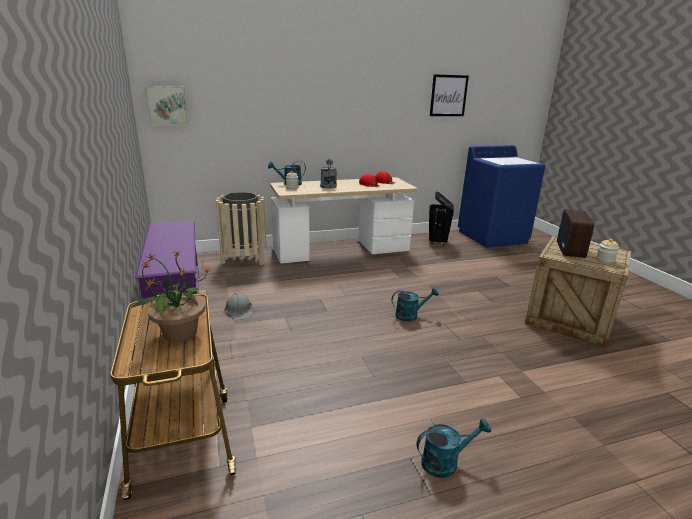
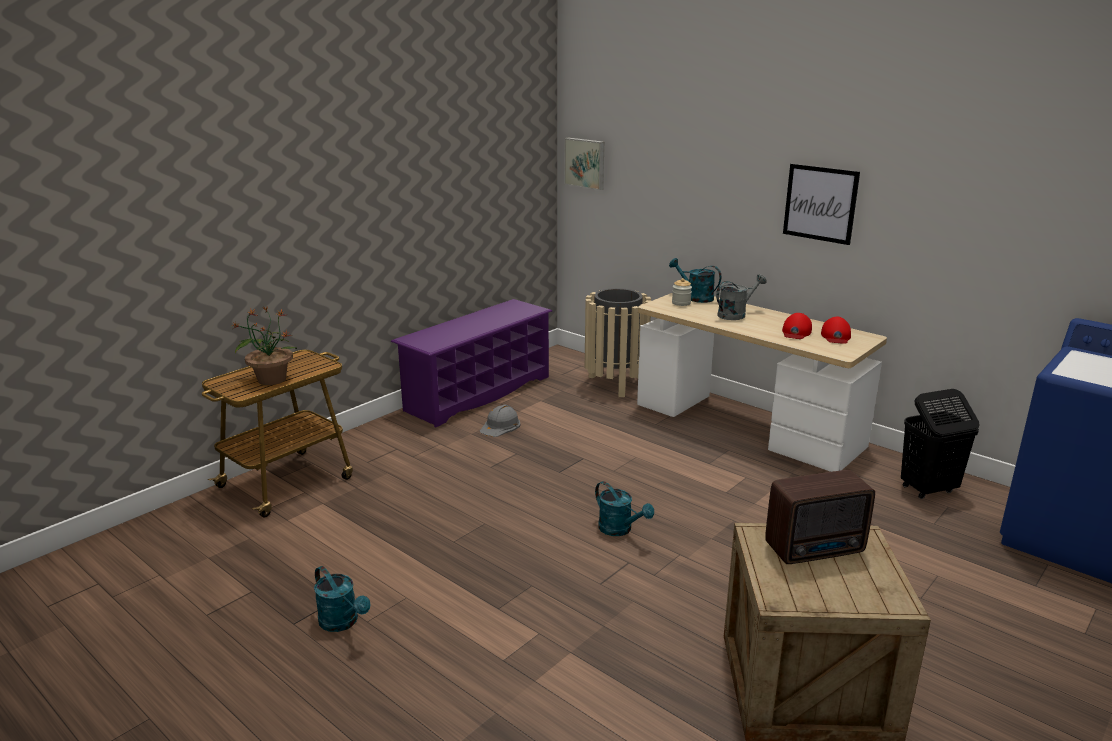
camera: 60 degrees right, 0 degrees up
picture [430,74,469,116] -> picture moved to [783,164,860,245]
jar [596,239,619,263] -> none

